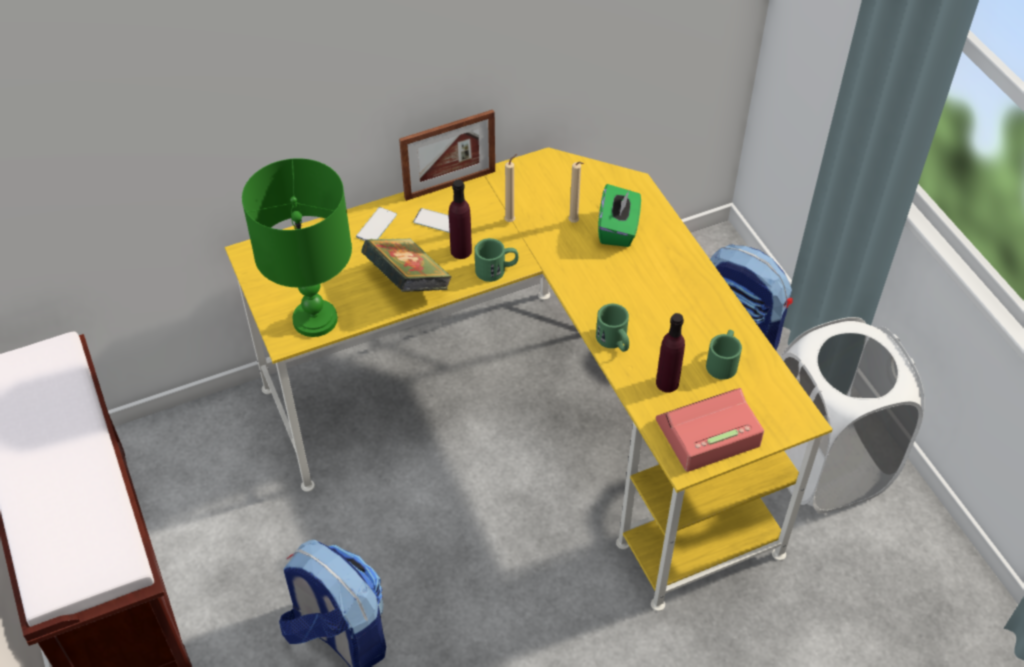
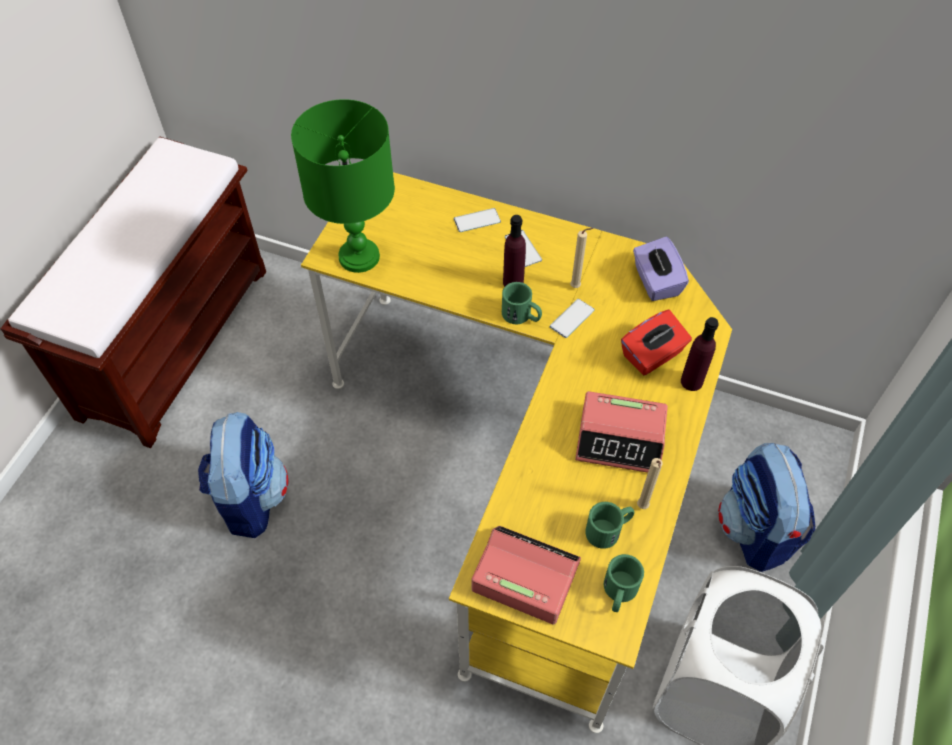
camera: 45 degrees right, 5 degrees up
book [361,238,452,292] -> none
picture frame [399,110,495,201] -> none
beige candle [569,162,584,223] -> beige candle moved to [637,458,663,509]
green mug [596,304,629,352] -> green mug moved to [604,554,644,612]
green tissue box [598,184,641,247] -> red tissue box [621,310,692,376]
purple bottle [656,313,685,392] -> purple bottle moved to [681,317,719,391]
none -> phone [550,299,595,338]
none -> alarm clock [575,391,668,473]
none -> purple tissue box [633,237,689,301]

